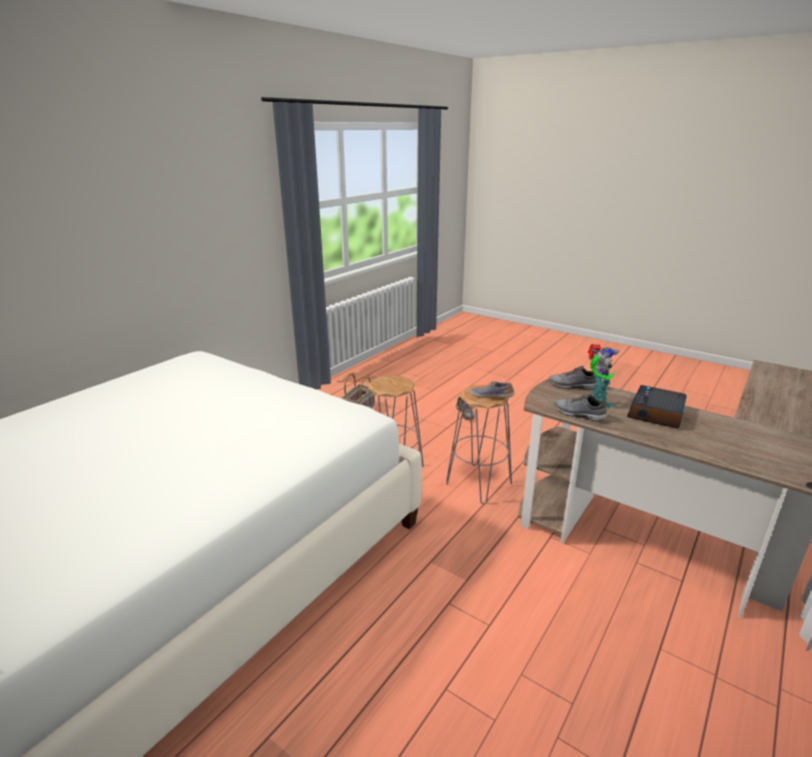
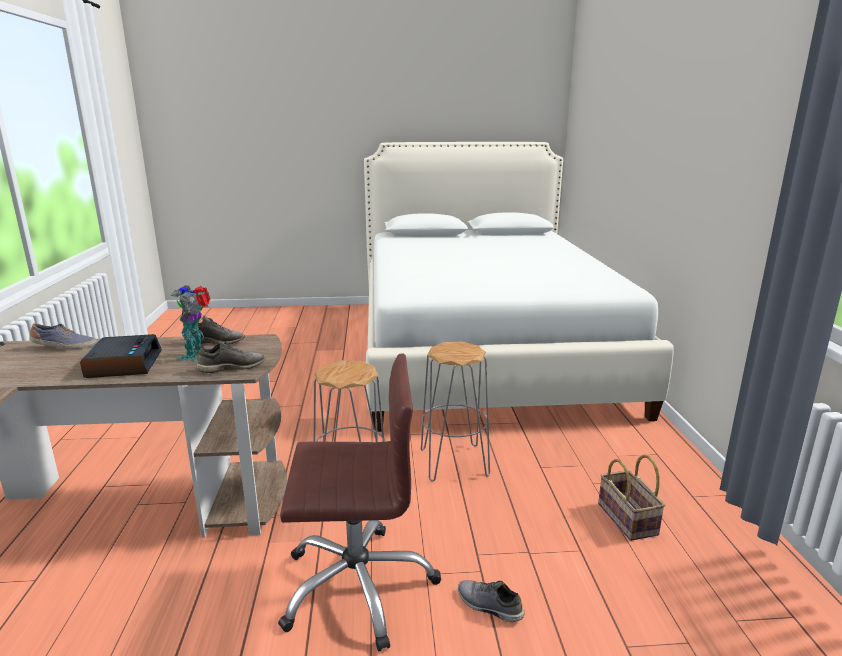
camera: 140 degrees right, 5 degrees down
shoe [470,381,514,398] -> shoe moved to [29,323,97,349]
none -> brown office chair [278,353,441,651]

